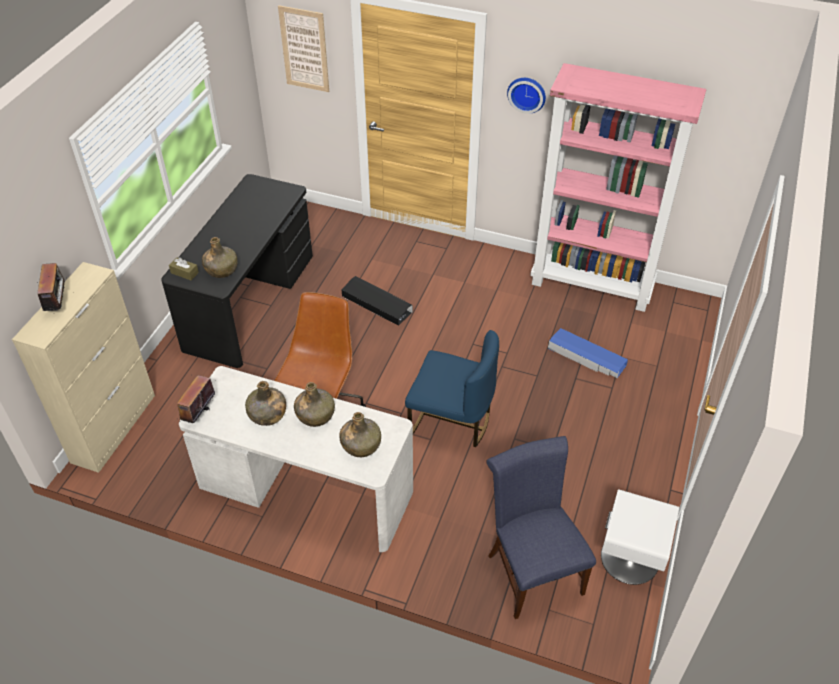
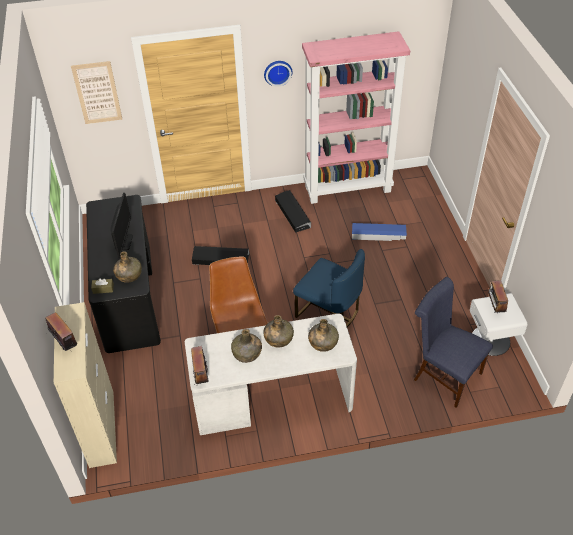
camera: 30 degrees left, 0 degrees up
blue chair [405,330,499,447] -> blue chair turned 45 degrees clockwise [293,249,365,327]
none -> monitor [110,193,133,258]
none -> black storage box [275,190,311,233]
none -> radio [485,280,508,314]

